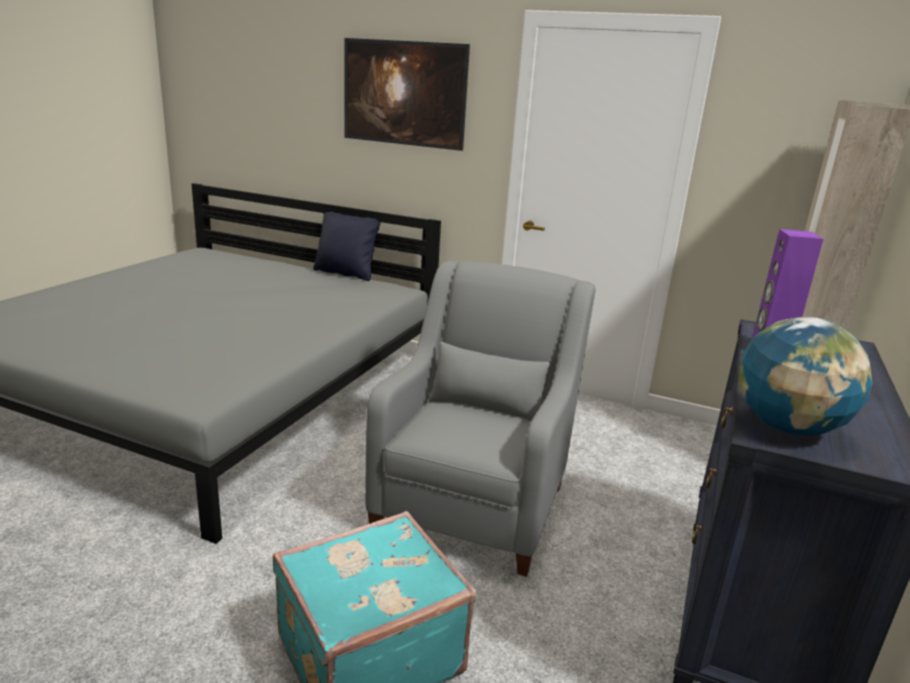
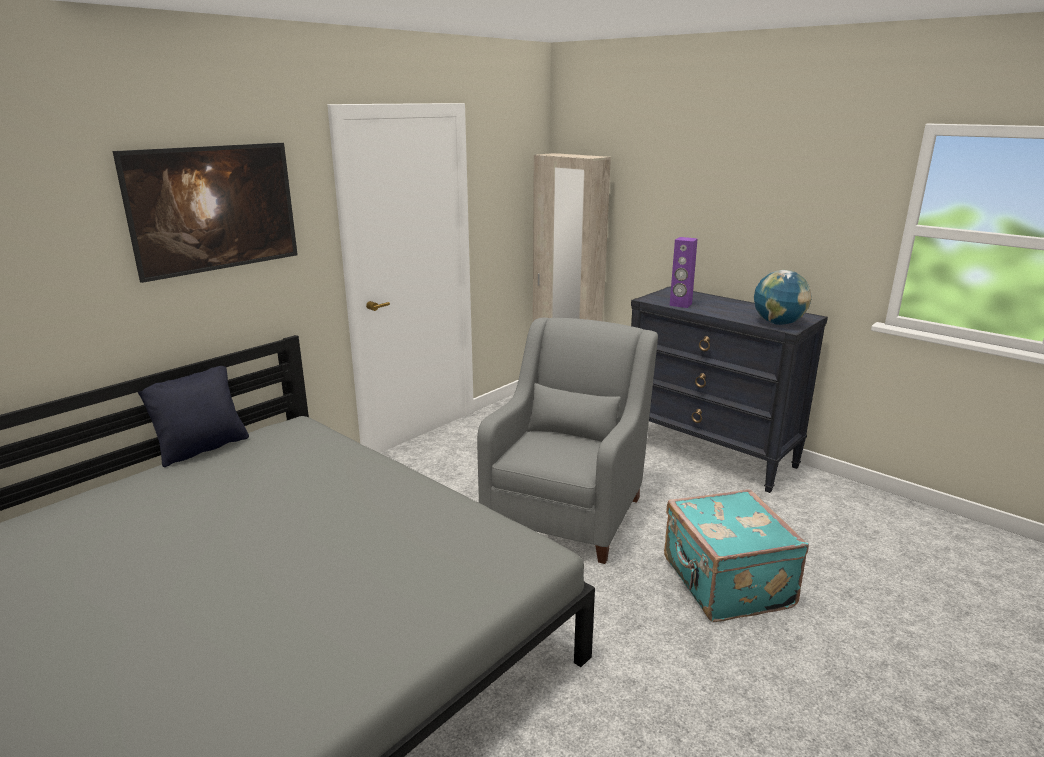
camera: 70 degrees left, 0 degrees up
grey armchair [365,261,595,577] -> grey armchair turned 75 degrees clockwise [477,318,658,564]

